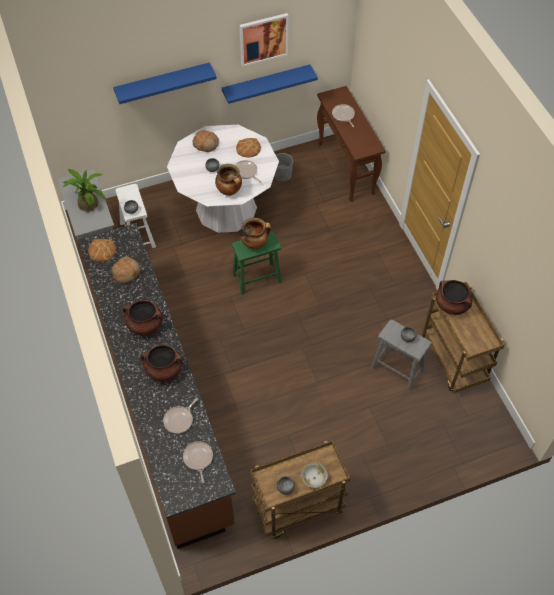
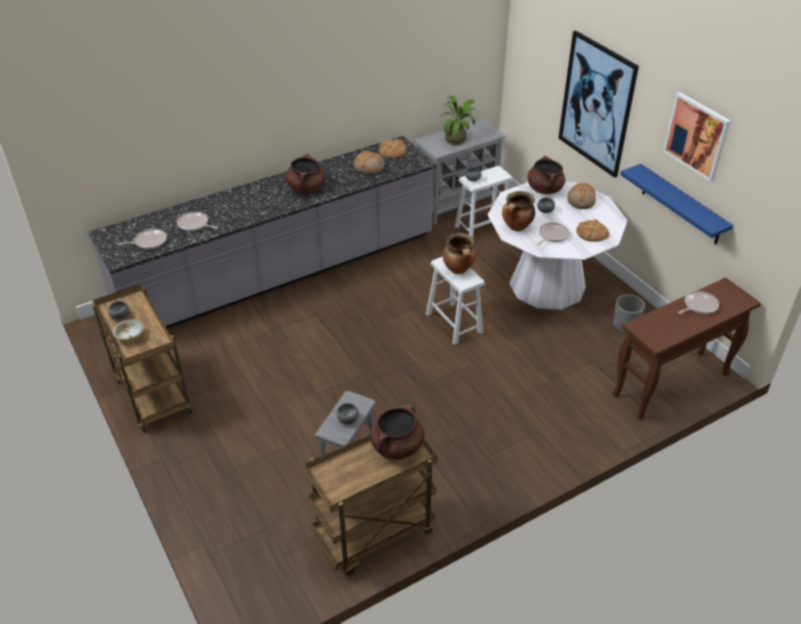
camera: 80 degrees right, 15 degrees down
brown counter [78,223,236,549] -> grey counter [88,136,437,329]
blue shelf [113,62,217,104] -> picture [558,30,639,178]
brown cooking pot [141,345,183,382] -> brown cooking pot moved to [527,156,565,194]
green stool [231,231,282,295] -> white stool [426,256,485,345]

